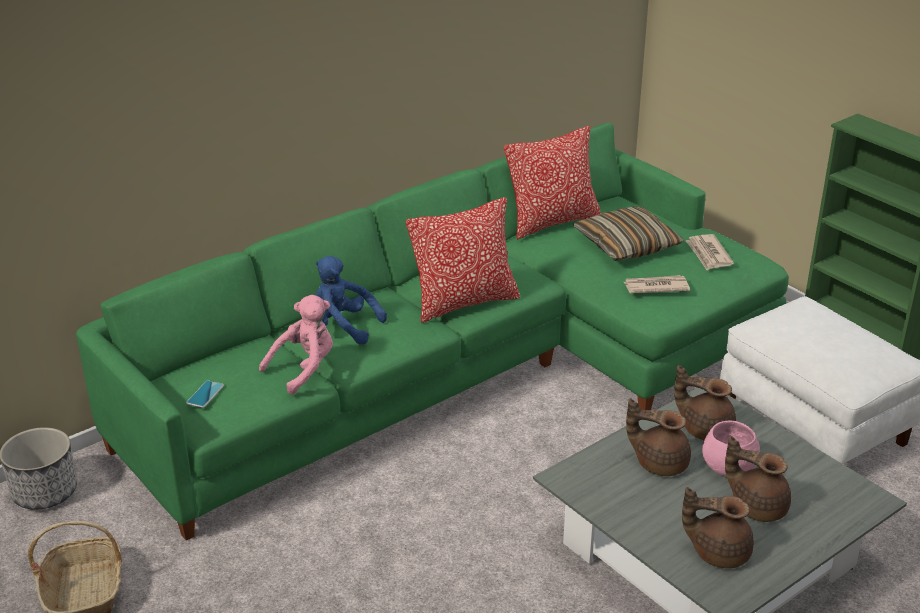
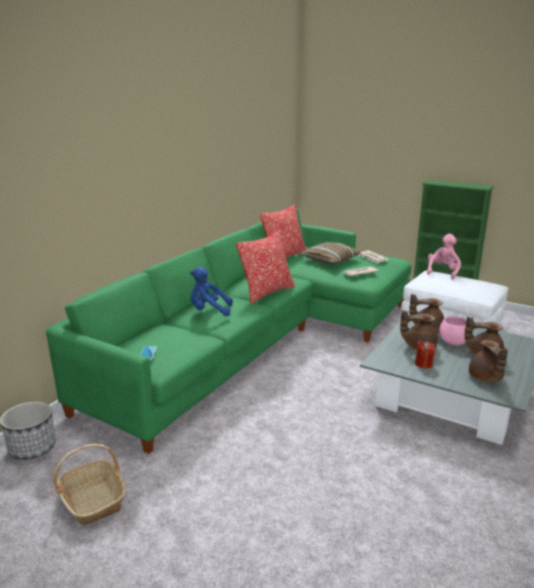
camera: 20 degrees left, 10 degrees down
pink plush toy [259,295,333,395] -> pink plush toy moved to [427,234,461,280]
brown teapot [682,487,754,569] -> brown teapot turned 90 degrees counterclockwise [469,340,508,382]
none -> red candle [415,341,435,369]

